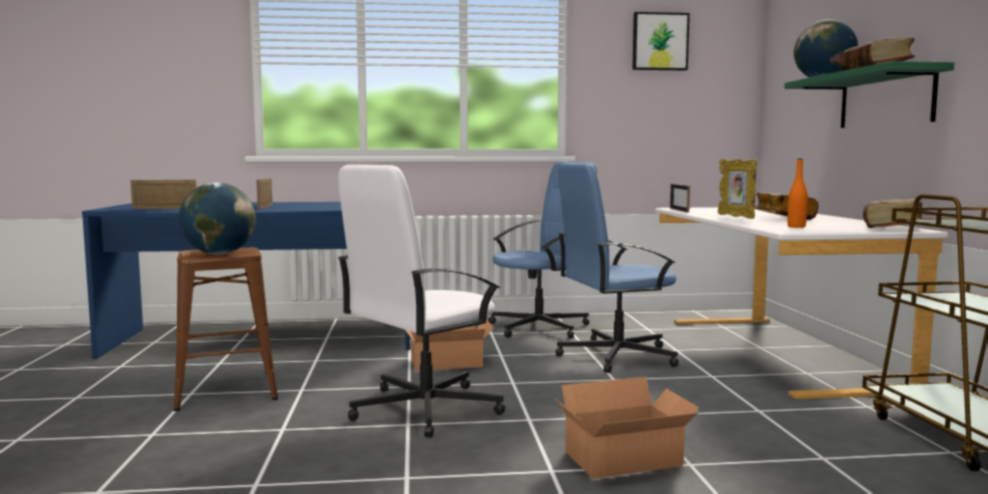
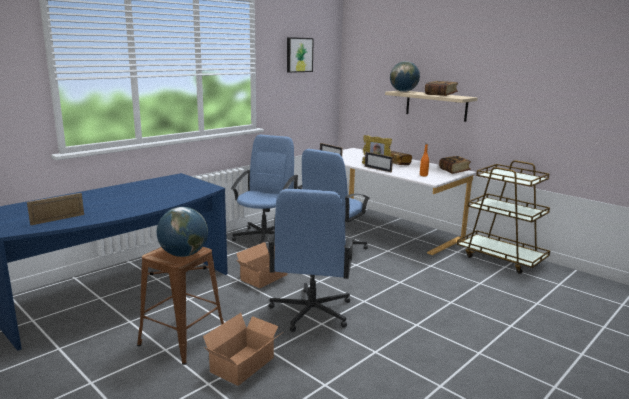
camera: 40 degrees left, 10 degrees up
picture frame [256,178,273,209] -> picture frame moved to [365,152,393,172]
white office chair [338,165,505,438] -> blue office chair [268,189,355,332]
cardboard box [555,377,699,479] -> cardboard box moved to [203,313,282,386]
green shelf [784,61,954,128] -> beige shelf [385,91,478,122]

